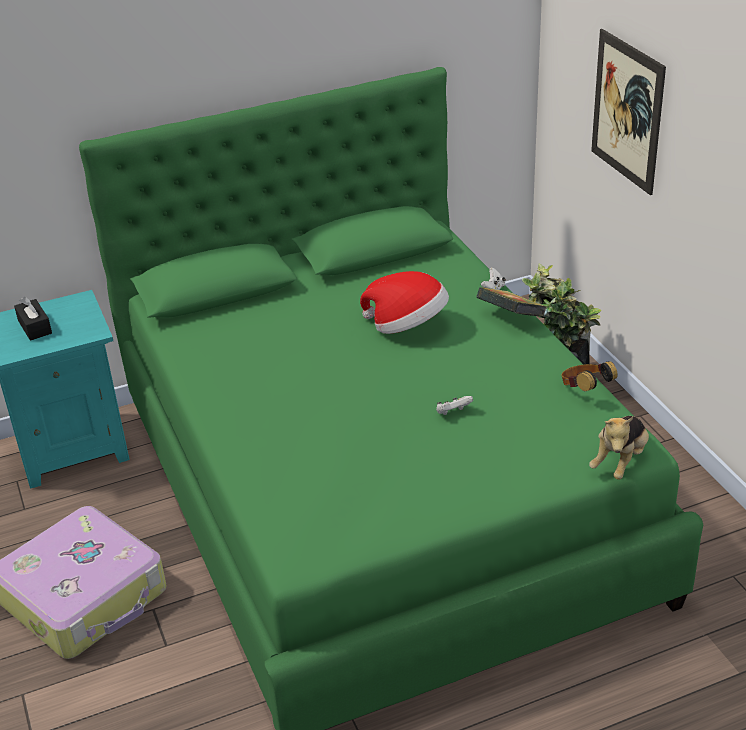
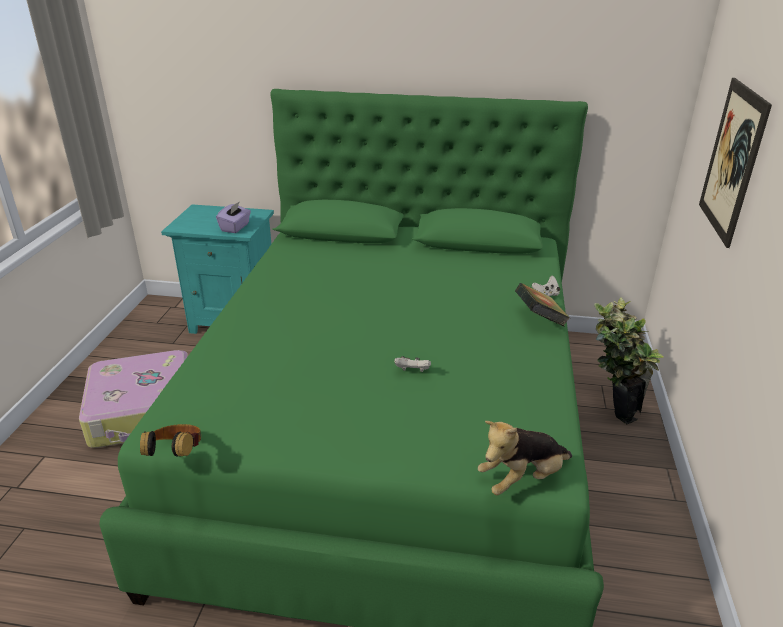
camera: 30 degrees right, 5 degrees down
black tissue box [14,297,52,341] -> none
hat [360,271,449,334] -> none
headphones [562,361,618,391] -> headphones moved to [140,424,201,456]
none -> purple tissue box [216,201,251,233]

